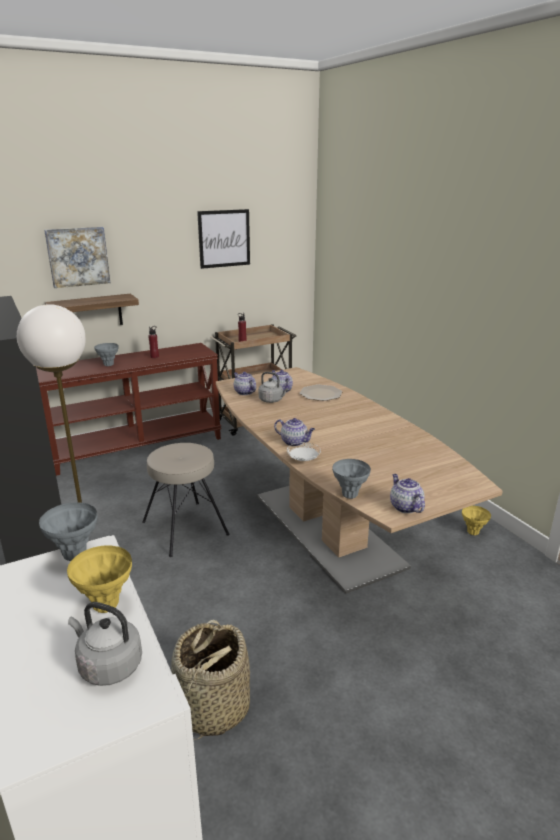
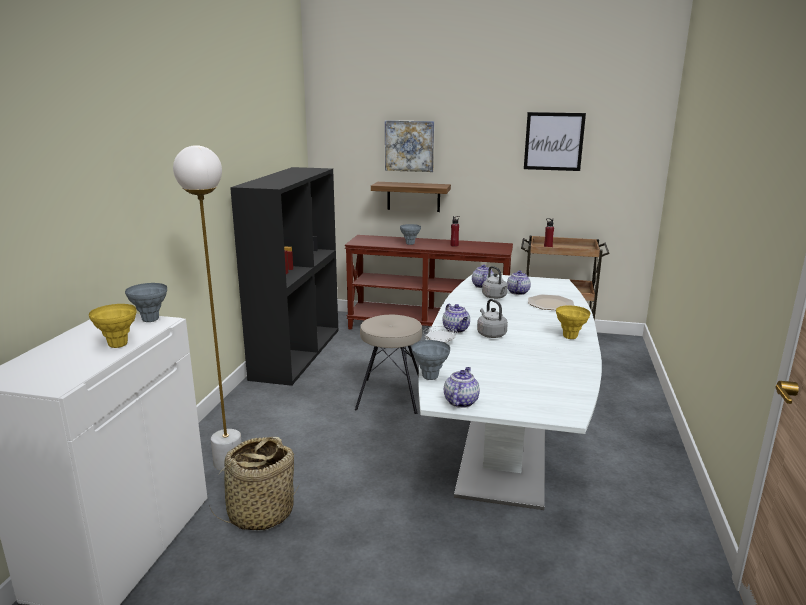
camera: 40 degrees right, 5 degrees down
grey kettle [68,602,142,686] -> grey kettle moved to [477,299,508,338]
brown dining table [216,367,503,594] -> white dining table [418,275,602,510]
yellow vase [462,506,491,535] -> yellow vase moved to [556,306,590,339]

